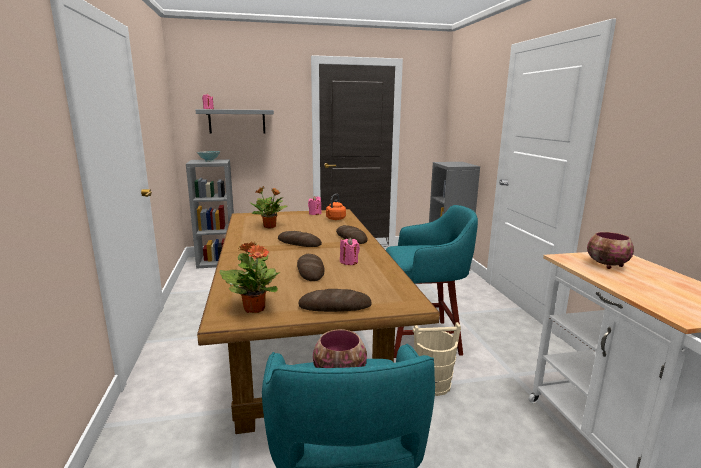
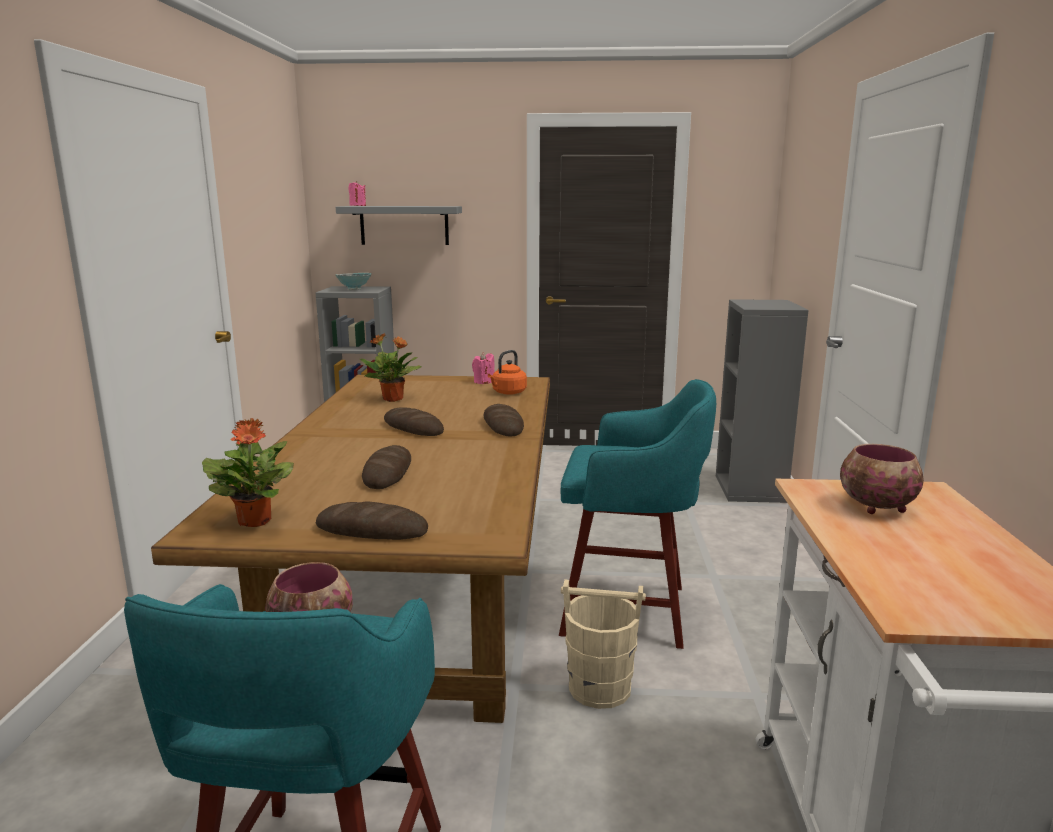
camera: 15 degrees right, 0 degrees up
pink candle [340,237,360,265] -> none

